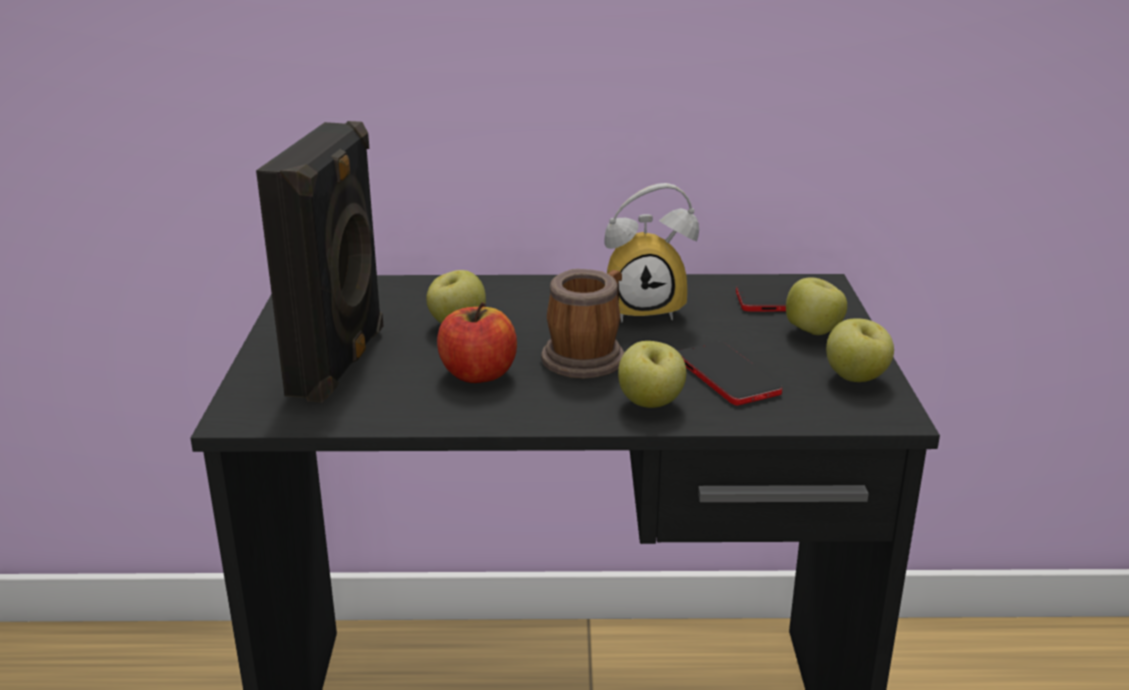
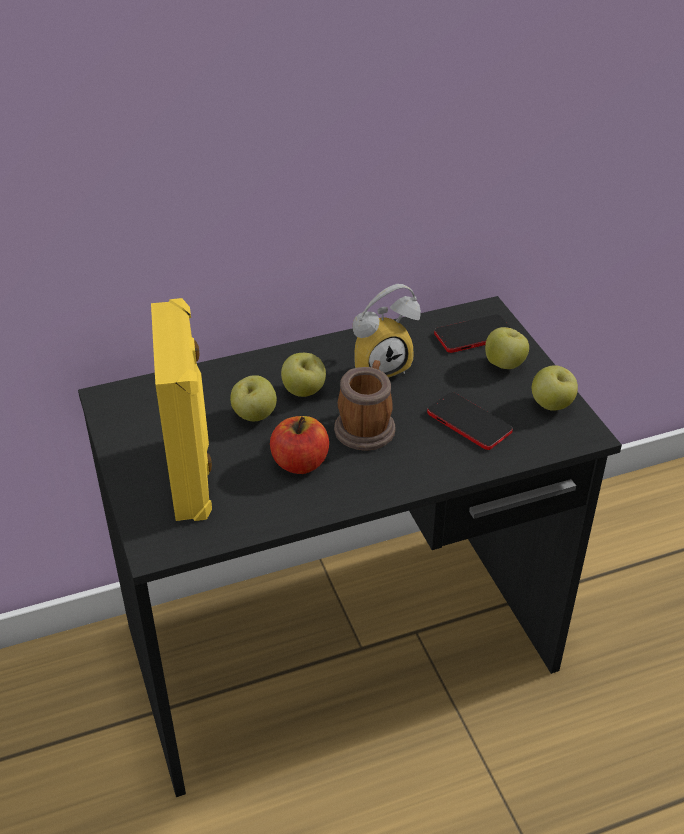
camera: 20 degrees left, 15 degrees up
black speaker [256,121,383,403] -> yellow speaker [151,298,212,521]
apple [618,341,686,408] -> apple moved to [281,353,326,397]

